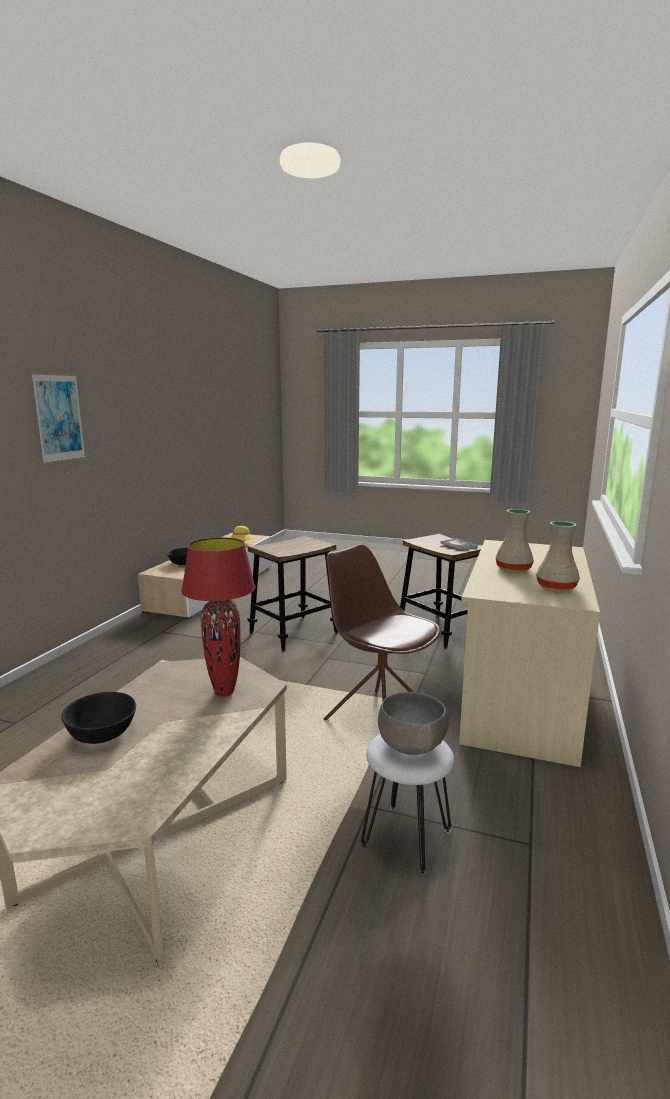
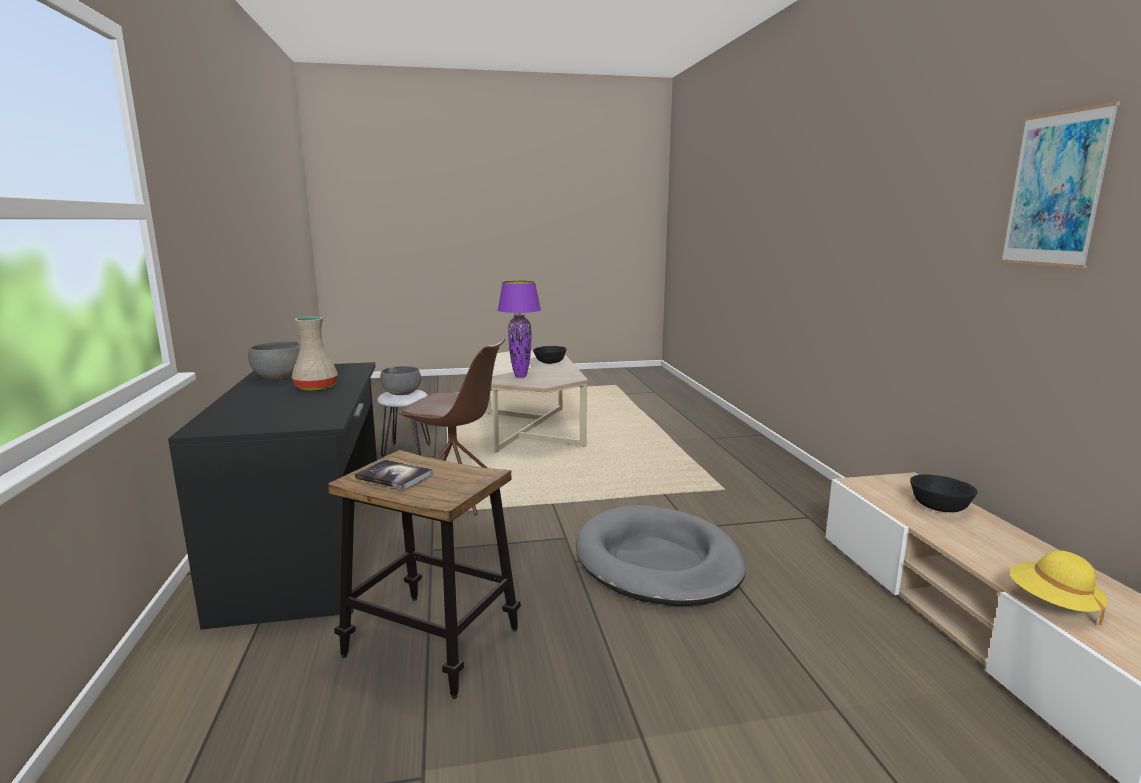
camera: 150 degrees right, 0 degrees up
picture [31,373,86,464] -> picture moved to [1000,102,1120,268]
red table lamp [181,537,256,697] -> purple table lamp [498,281,541,378]
stool [247,536,338,652] -> grey dog bed [576,505,746,606]
beige desk [459,540,600,767] -> black desk [168,362,377,630]
beige vase [536,521,580,591] -> grey bowl [248,341,300,380]

